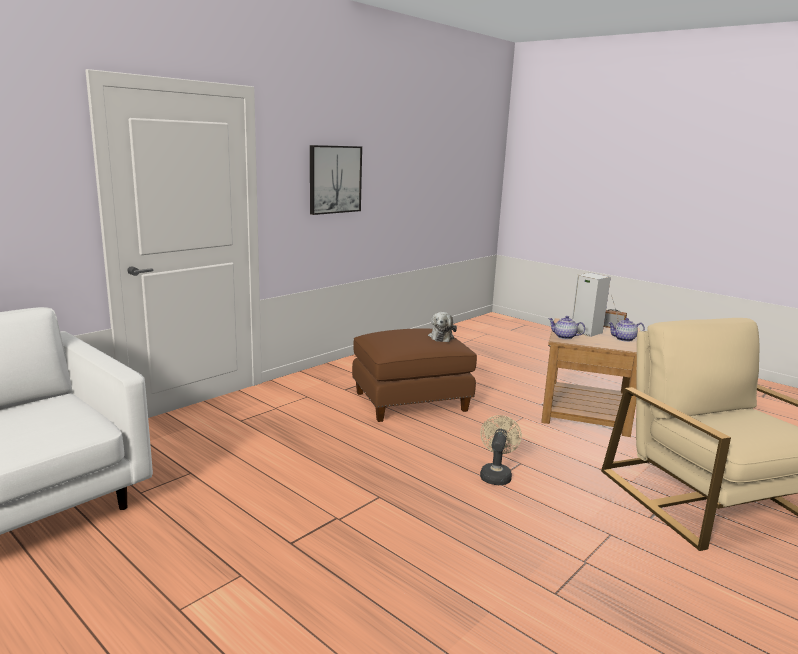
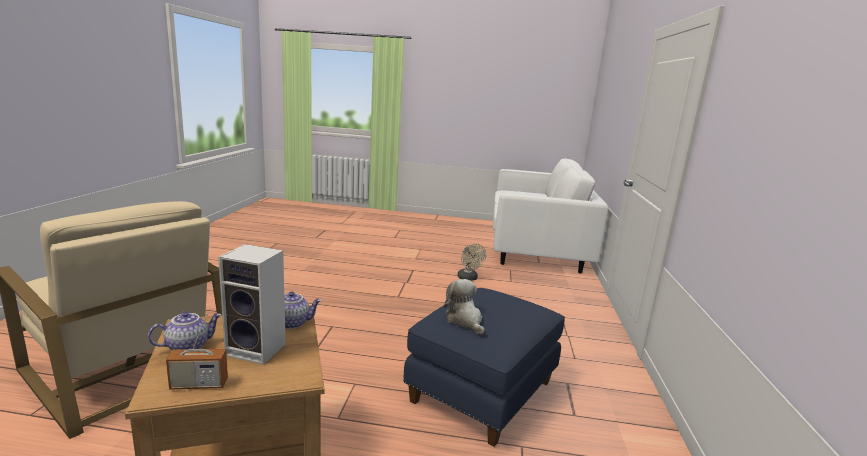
camera: 145 degrees right, 0 degrees up
picture [310,145,362,215] -> none
brown ottoman [352,328,477,422] -> blue ottoman [404,288,565,447]
beige fan [480,415,522,485] -> beige fan moved to [457,243,487,281]

